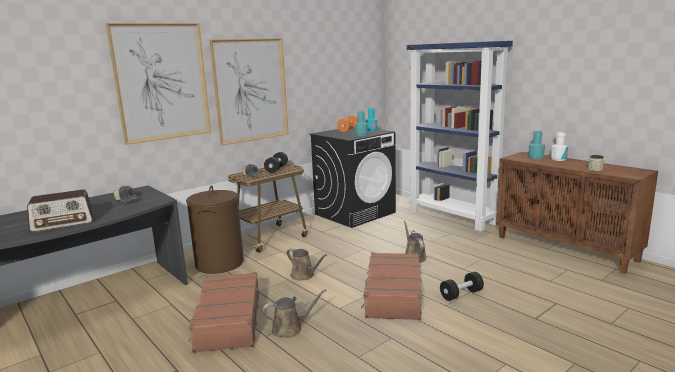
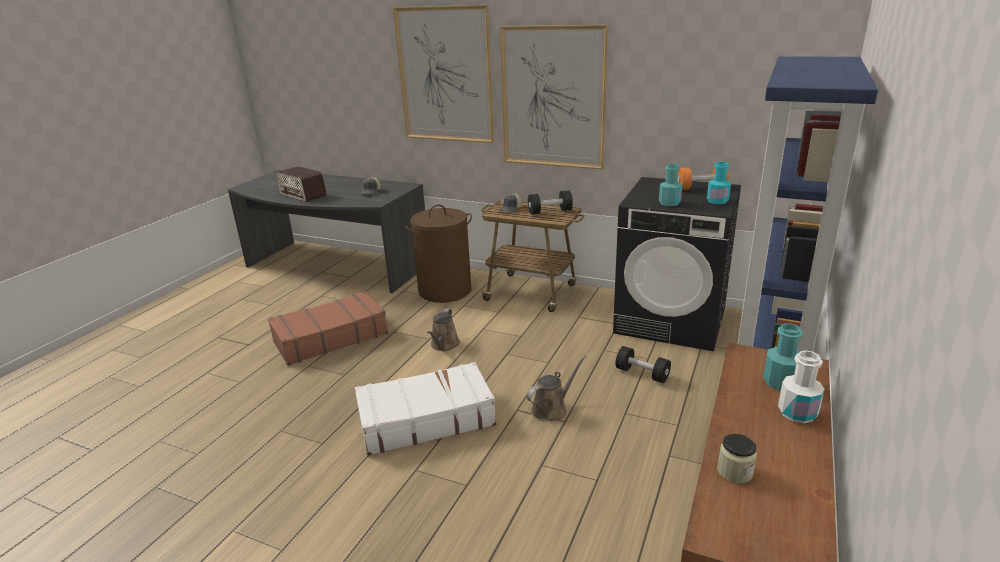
camera: 65 degrees right, 10 degrees up
brown watering can [262,289,327,338] -> none
brown suitcase [361,252,422,320] -> white suitcase [355,362,496,456]
black dumbbell [440,272,484,301] -> black dumbbell moved to [615,346,671,383]

